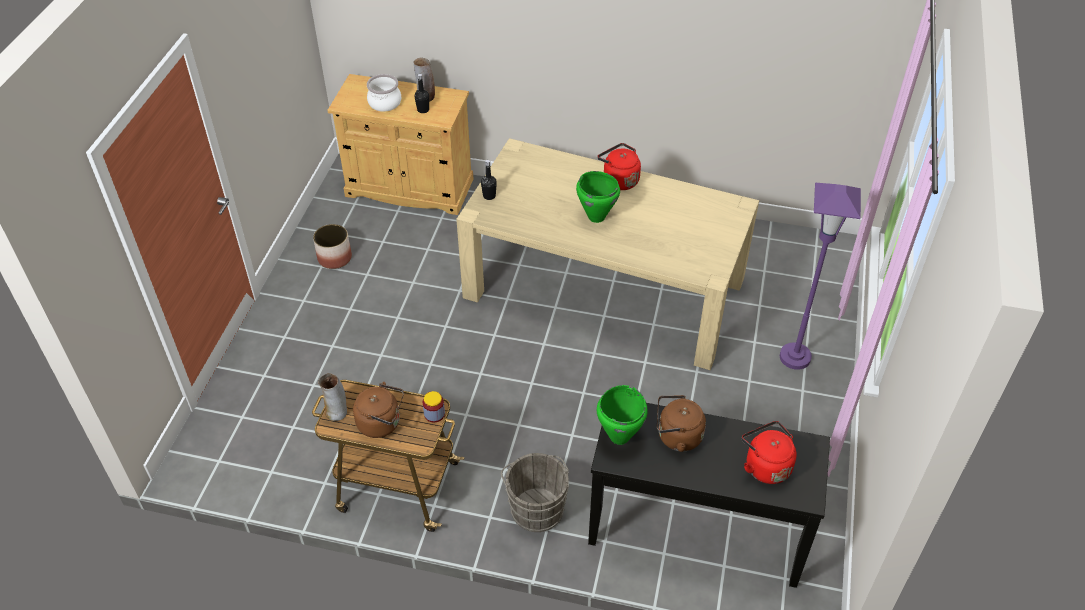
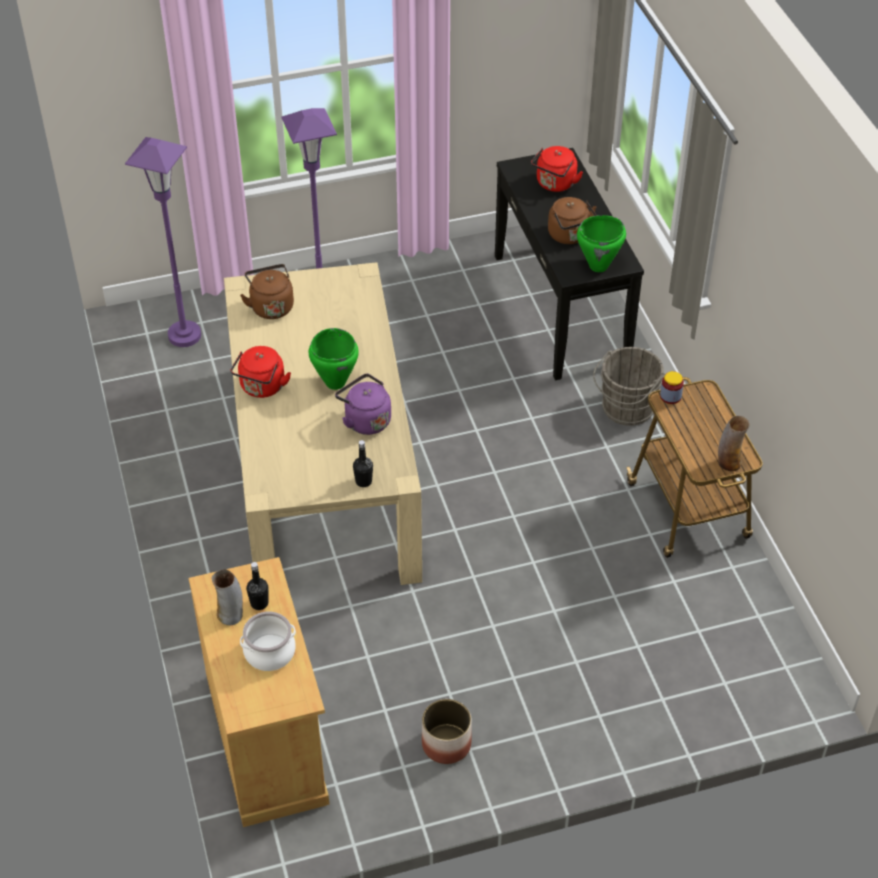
camera: 120 degrees left, 0 degrees up
brown kettle [353,382,404,438] -> brown kettle moved to [240,264,294,319]
none -> purple floor lamp [125,137,201,347]
none -> purple kettle [335,374,391,435]

